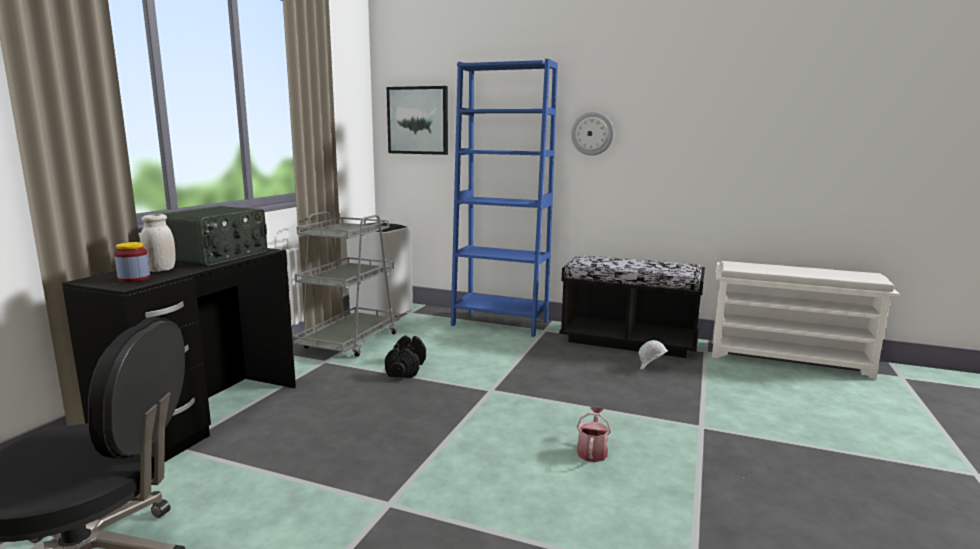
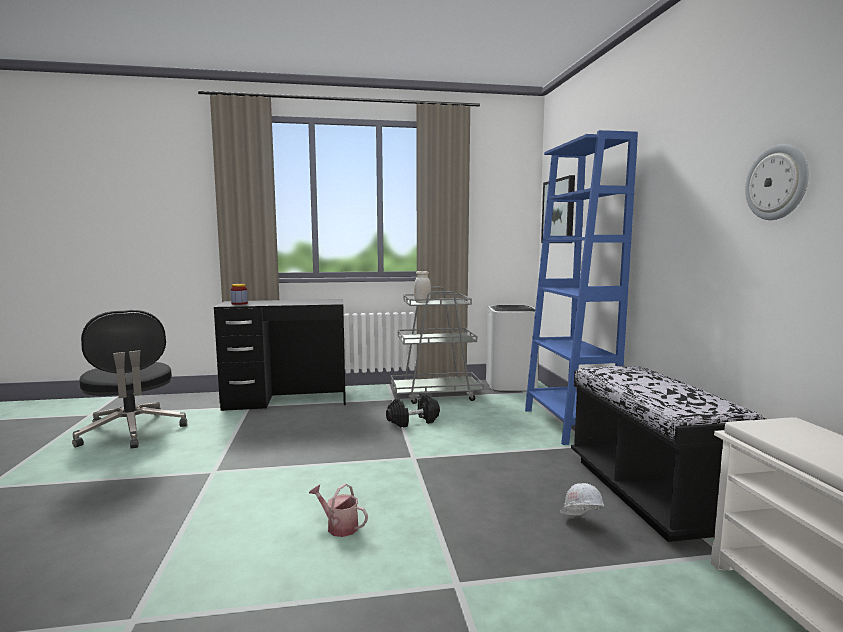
camera: 60 degrees right, 5 degrees down
white jar [140,214,176,272] -> white jar moved to [414,271,431,303]
radio [164,206,267,266] -> none
wall clock [571,112,614,156] -> wall clock moved to [745,144,809,220]
watering can [577,406,611,462] -> watering can turned 135 degrees counterclockwise [309,484,368,537]

